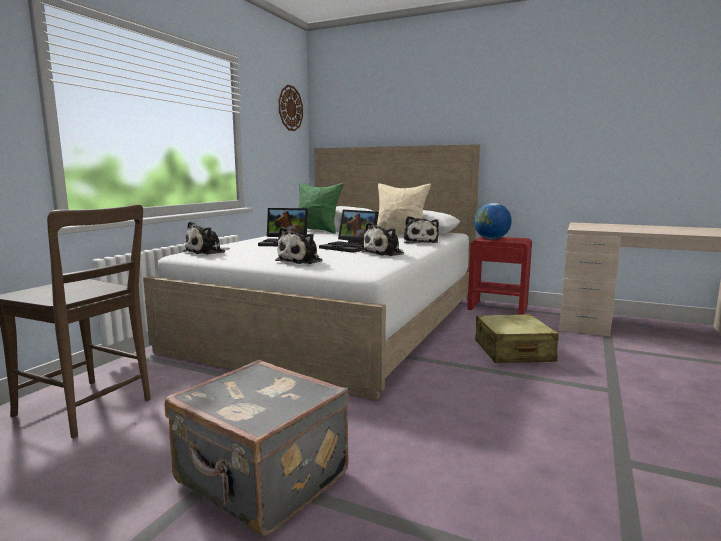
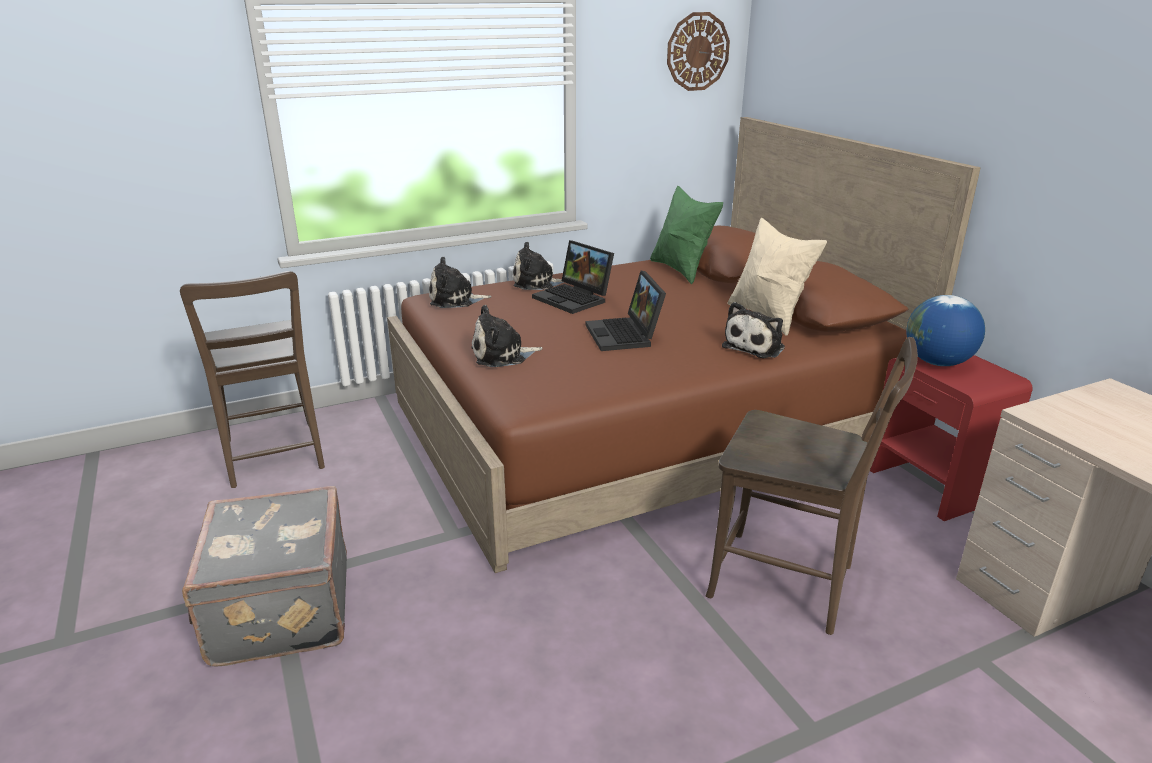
camera: 40 degrees right, 15 degrees up
white bed [143,144,480,400] -> brown bed [387,117,981,573]
plush toy [361,222,404,256] -> plush toy moved to [513,242,564,290]
beige suitcase [476,314,559,363] -> brown chair [706,337,918,635]

